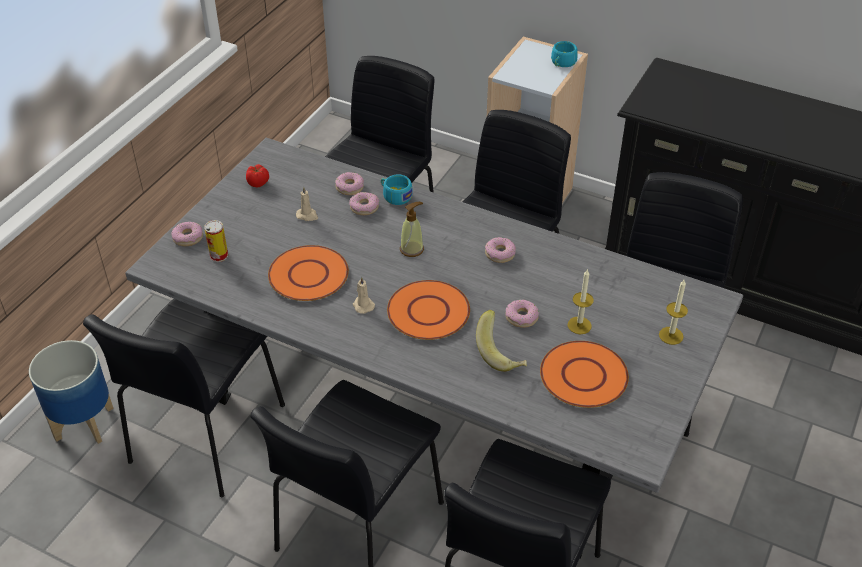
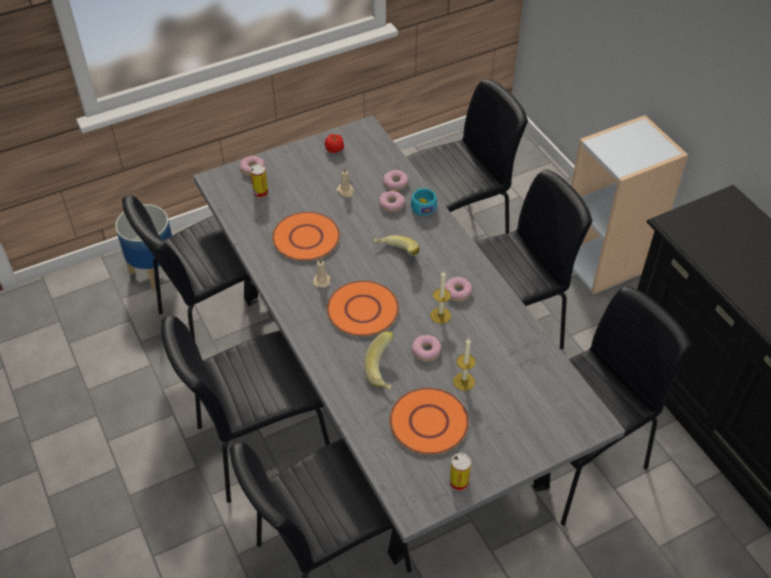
camera: 35 degrees right, 5 degrees up
soap dispenser [400,202,424,257] -> banana [373,235,419,256]
turquoise cup [551,41,578,67] -> none
candle [659,280,688,345] -> candle moved to [430,271,451,324]
none -> can [450,453,471,491]

